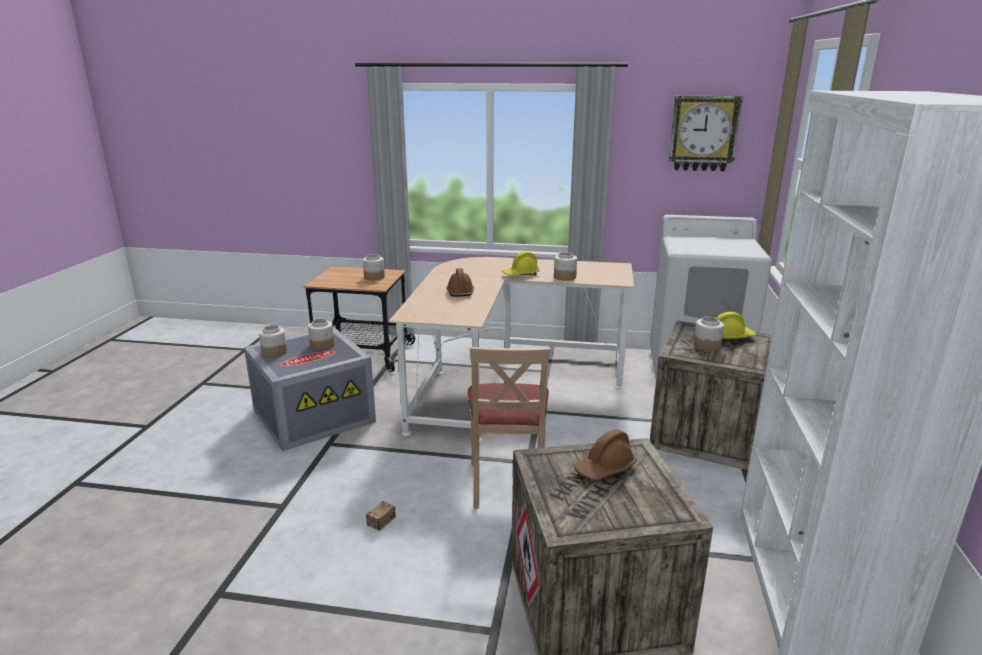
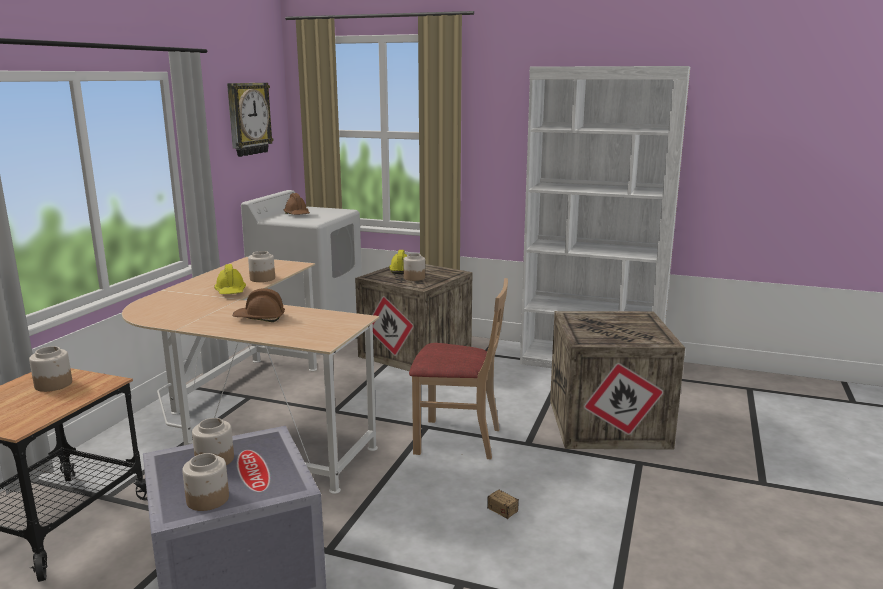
camera: 80 degrees left, 5 degrees down
brown hard hat [574,429,637,480] -> brown hard hat moved to [283,193,310,215]

